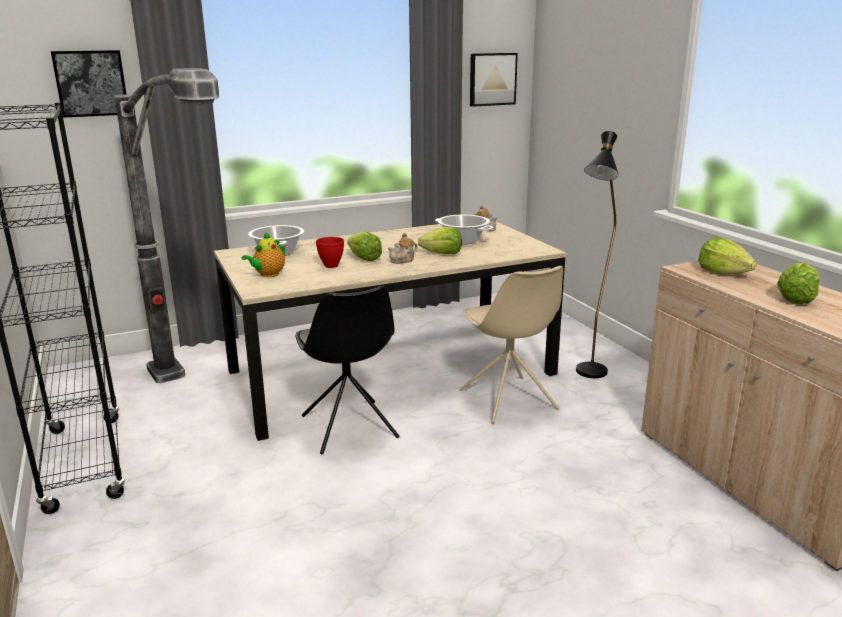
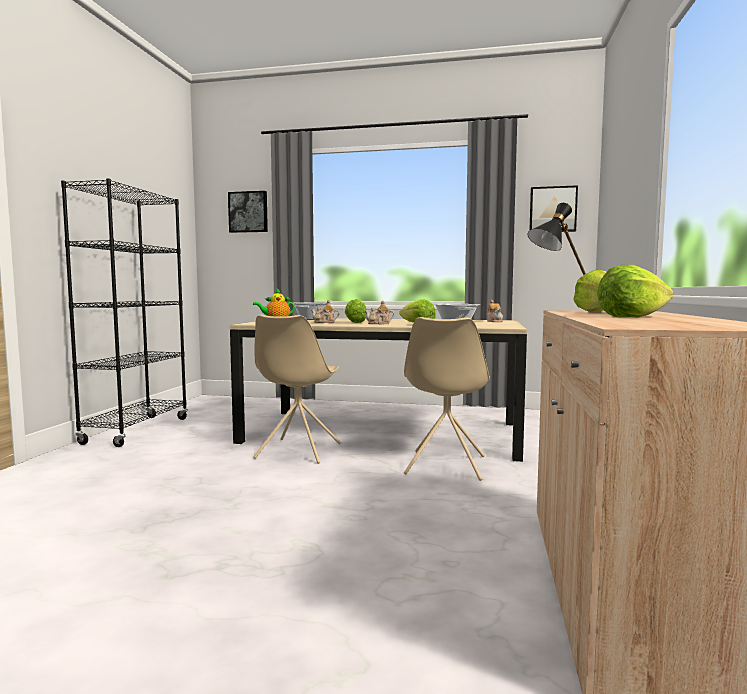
camera: 35 degrees right, 15 degrees down
floor lamp [114,68,220,383] -> none
black chair [296,286,400,455] -> beige chair [253,314,341,464]
red bowl [316,237,344,268] -> teapot [311,300,339,323]

